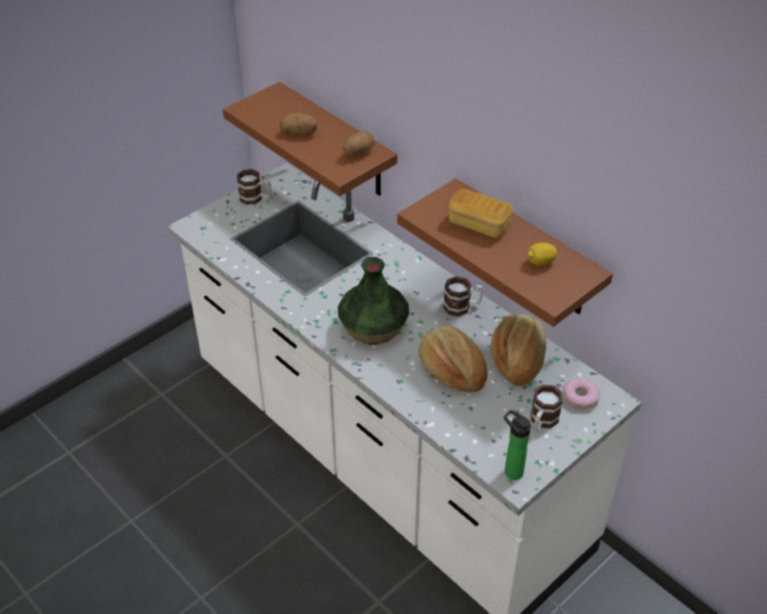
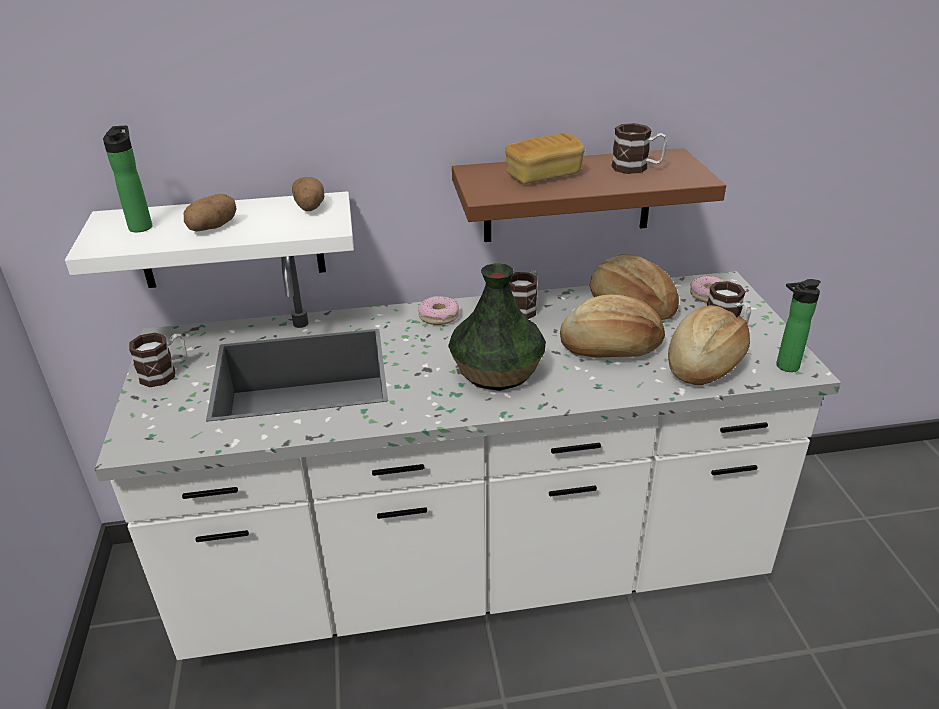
camera: 55 degrees left, 10 degrees down
brown shelf [223,82,397,196] -> white shelf [65,191,354,288]
lemon [528,243,557,266] -> mug [611,123,667,174]
none -> bottle [103,126,152,232]
none -> donut [418,296,459,325]
none -> bread [668,305,750,385]

